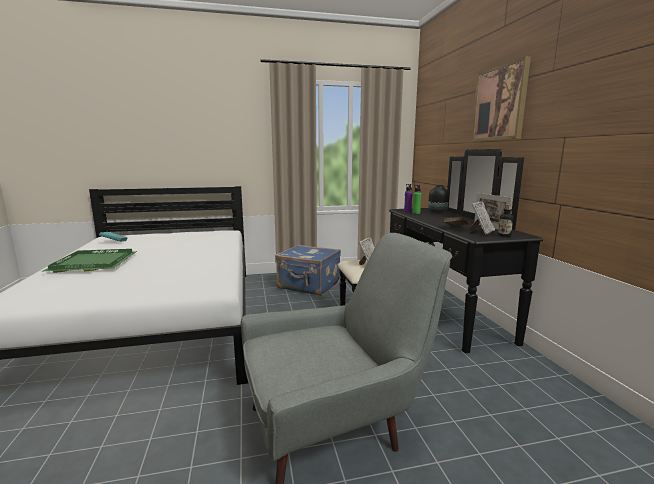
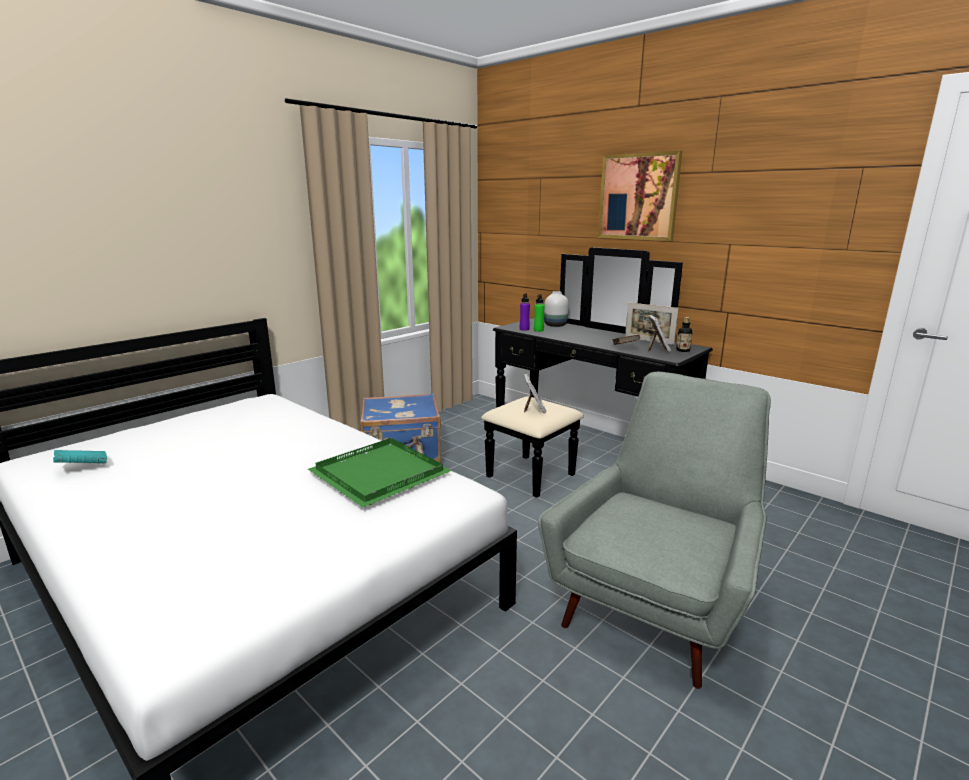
camera: 35 degrees left, 5 degrees up
green tray [43,249,137,273] -> green tray moved to [308,438,452,508]
black vase [428,185,449,213] -> white vase [544,291,569,327]

